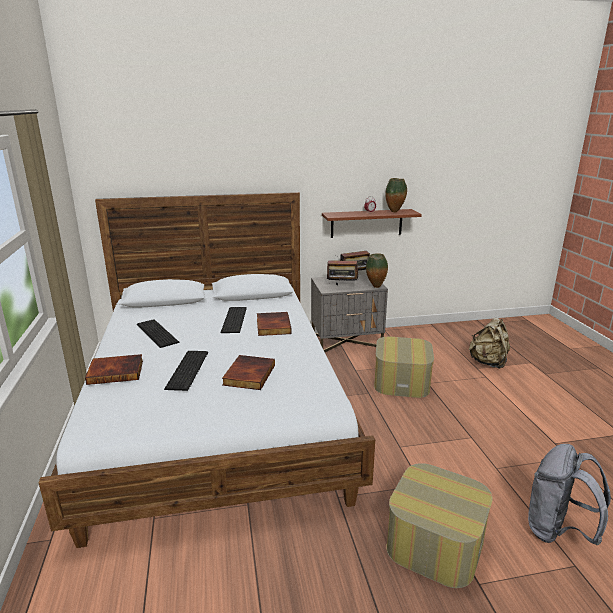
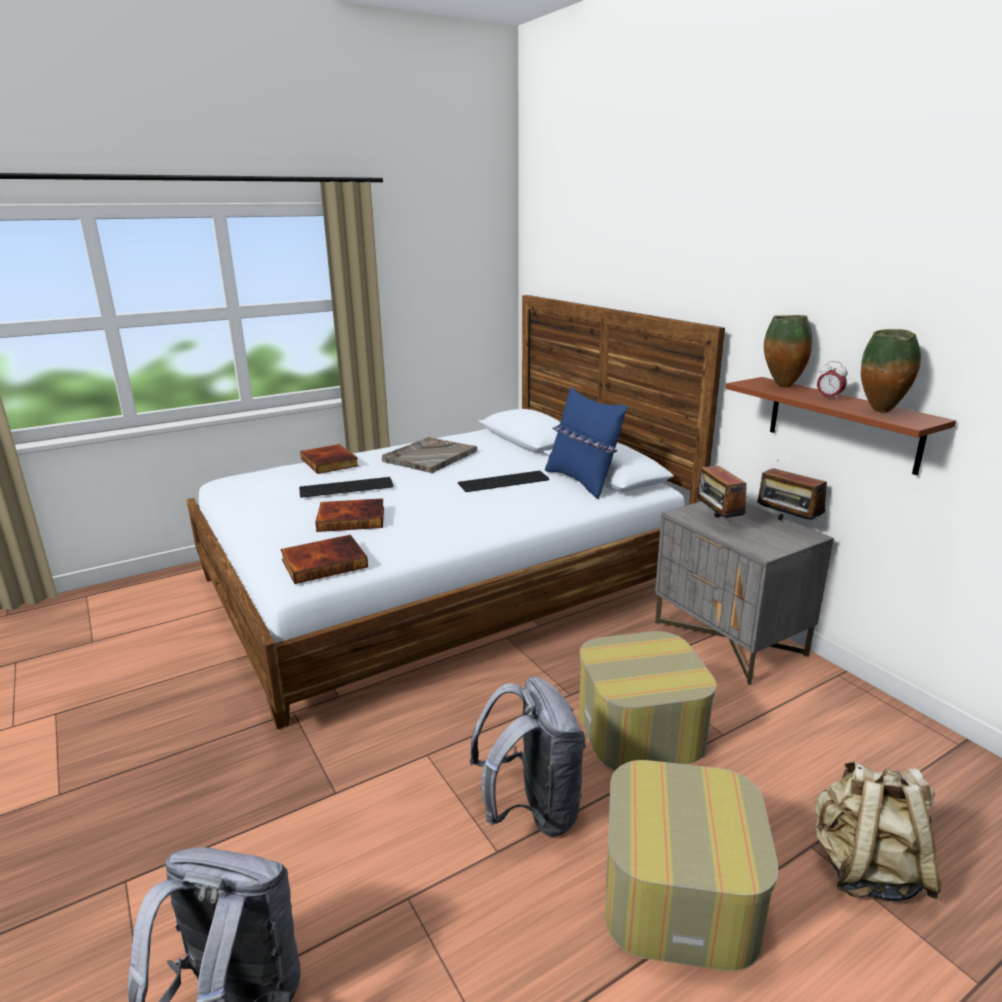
camera: 70 degrees right, 0 degrees up
keyboard [137,319,180,348] -> grey tray [382,437,477,473]
book [257,312,292,336] -> book moved to [280,535,368,584]
vase [366,253,388,288] -> vase moved to [764,315,813,387]
ottoman [386,463,493,588] -> ottoman moved to [605,760,778,971]
none -> grey backpack [469,676,586,837]
none -> blue pillow [545,387,628,499]

